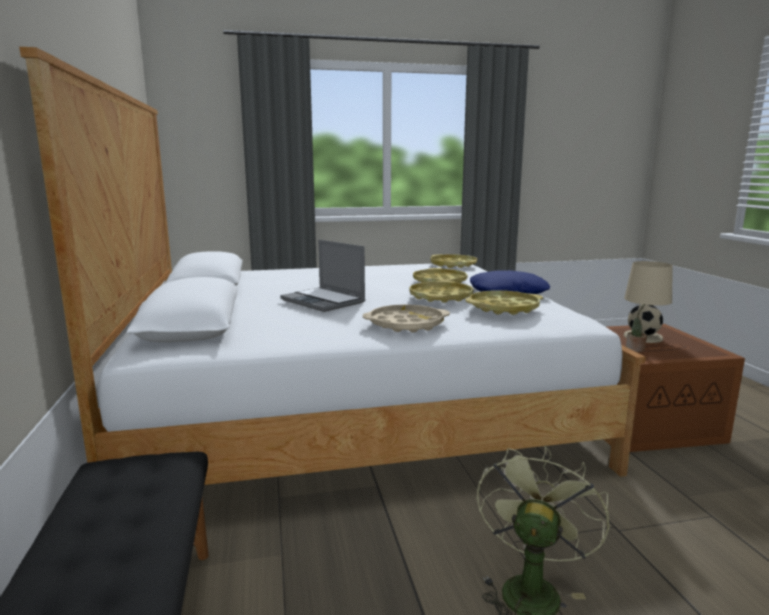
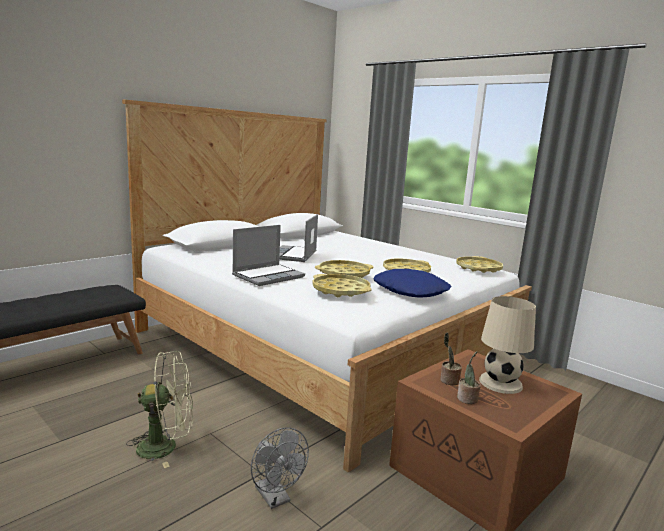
camera: 55 degrees right, 0 degrees up
beige tray [363,304,450,332] -> laptop [232,225,305,286]
none -> grey fan [251,428,309,509]
none -> potted plant [457,351,481,404]

